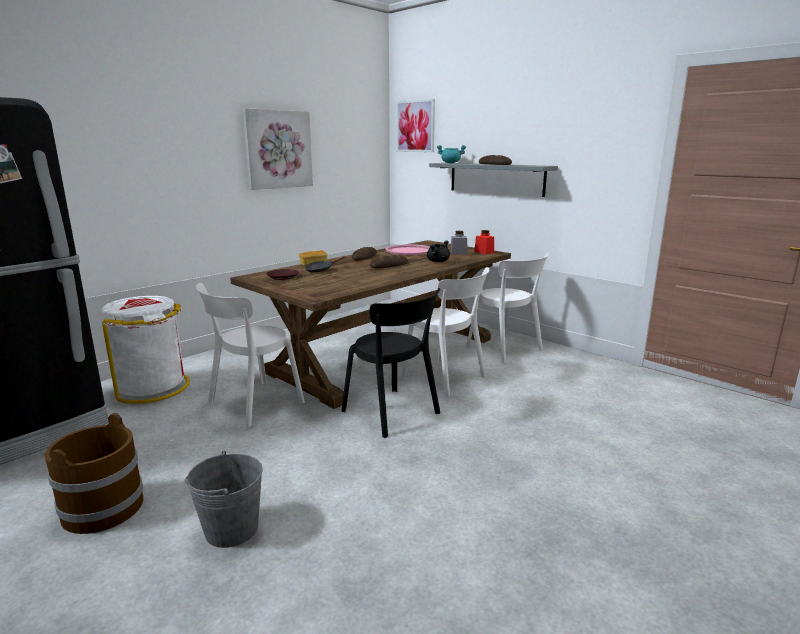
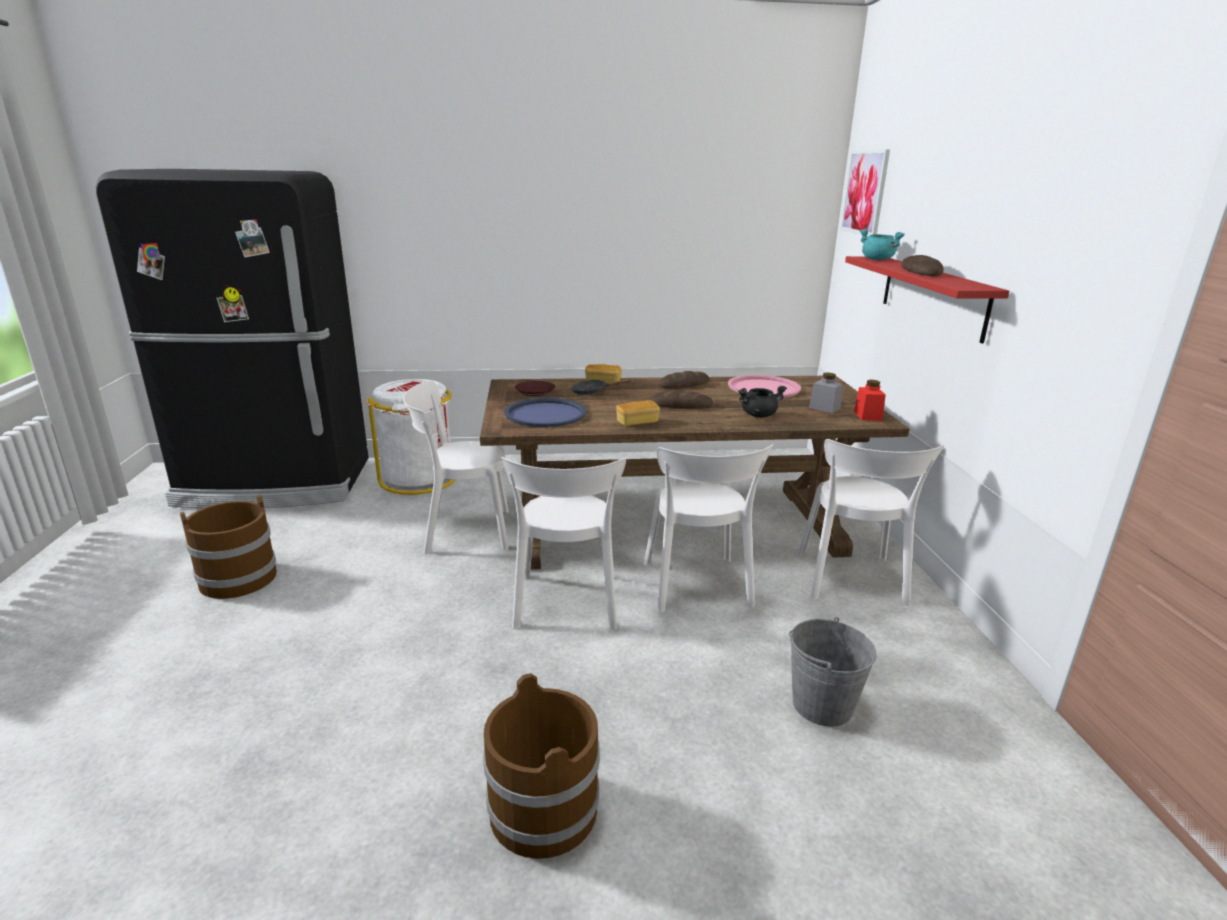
camera: 40 degrees right, 5 degrees up
grey bucket [185,451,263,548] -> grey bucket moved to [789,617,877,727]
picture [243,108,313,190] -> none
black chair [341,288,440,438] -> white chair [501,457,626,629]
grey shelf [429,163,558,197] -> red shelf [845,256,1009,343]
none -> brown bucket [483,673,600,859]
none -> blue tray [504,398,586,427]
none -> bread [616,400,660,426]

